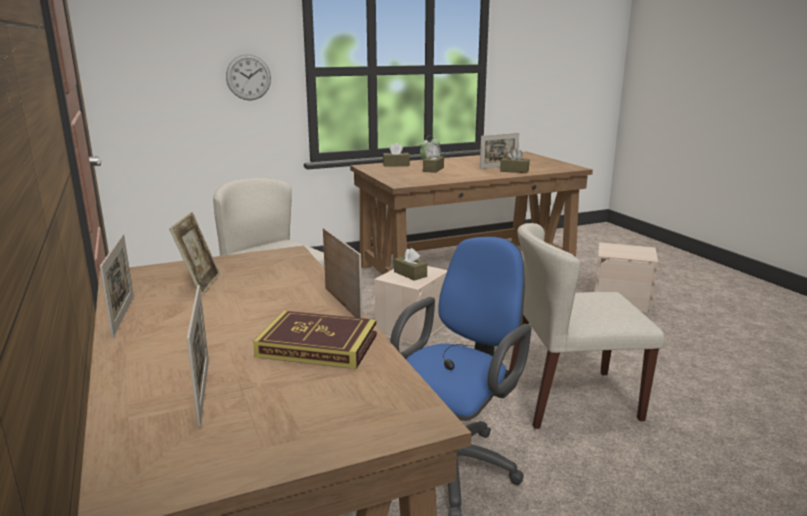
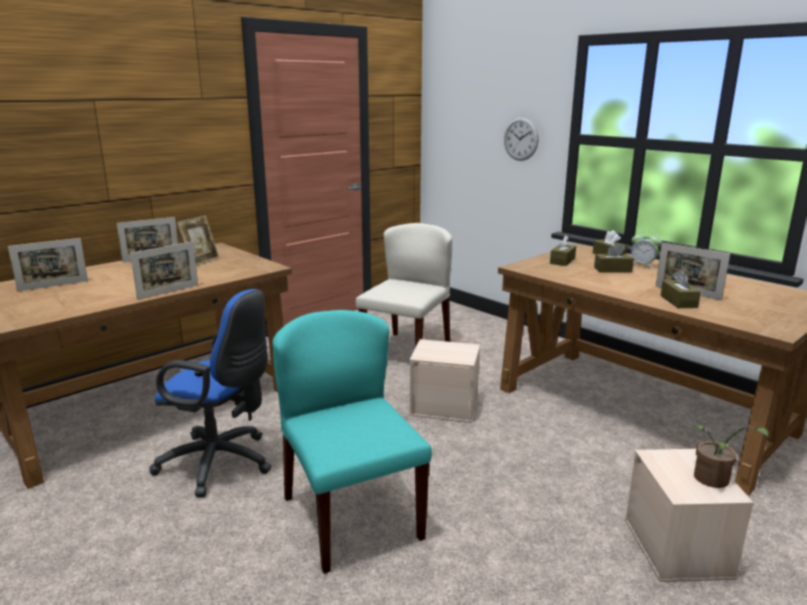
camera: 70 degrees right, 0 degrees up
picture frame [169,212,220,296] -> picture frame turned 45 degrees counterclockwise [177,216,220,265]
book [253,311,377,369] -> none
brown tissue box [394,248,427,281] -> brown tissue box moved to [550,235,576,266]
beige chair [509,223,664,429] -> turquoise chair [273,310,432,574]
none -> potted plant [694,425,769,488]

